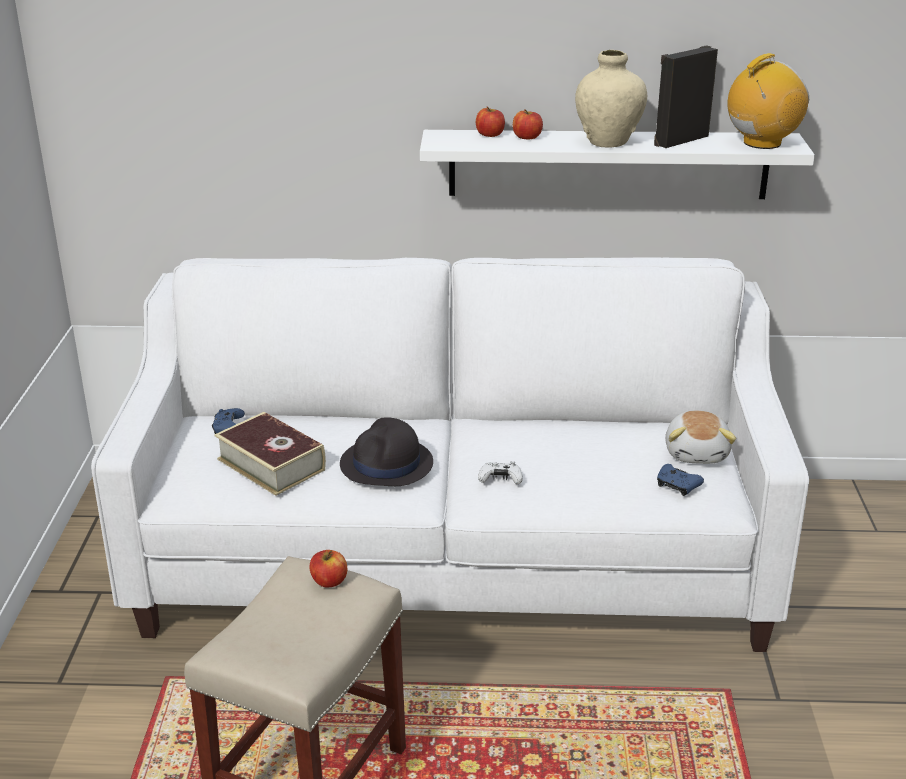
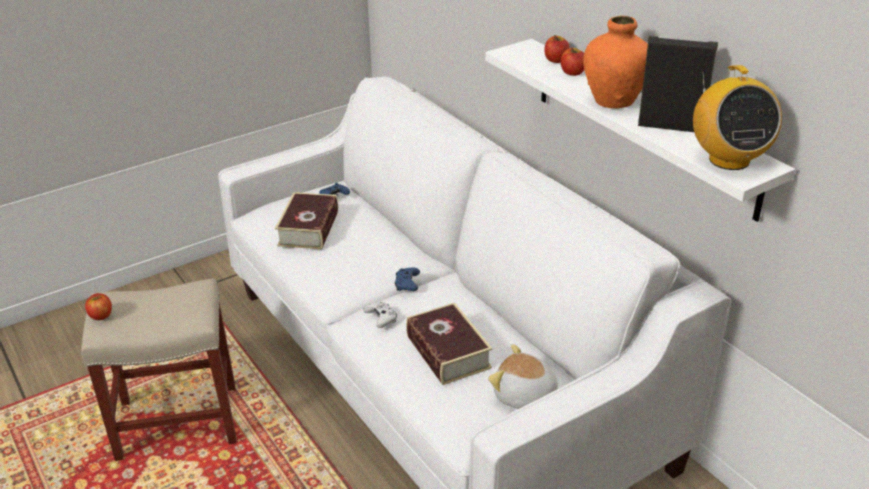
camera: 55 degrees right, 5 degrees up
apple [309,550,347,587] -> apple moved to [85,293,112,320]
black hat [340,418,433,486] -> none
beige vase [575,50,647,147] -> orange vase [583,16,648,109]
blue game controller [657,464,704,496] -> blue game controller moved to [395,268,420,291]
plush toy [665,411,736,464] -> plush toy turned 60 degrees clockwise [488,344,558,409]
radio [727,53,809,149] -> radio turned 60 degrees clockwise [693,65,782,170]
none -> book [406,303,493,385]

